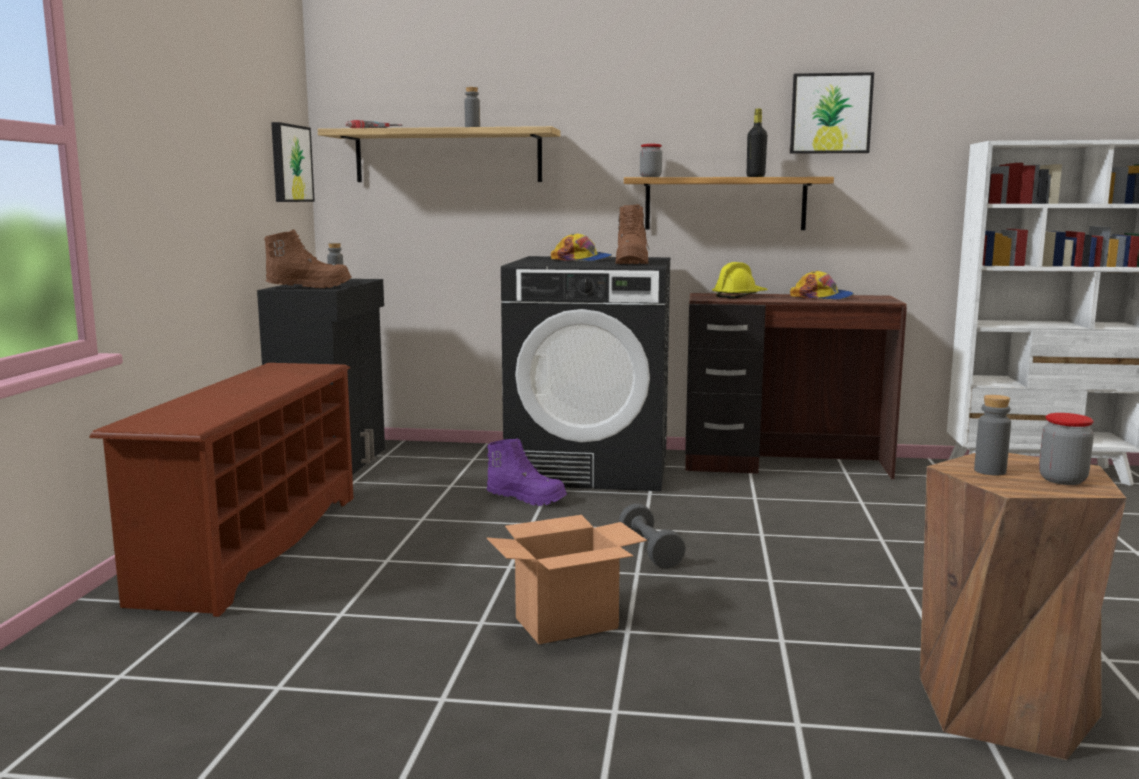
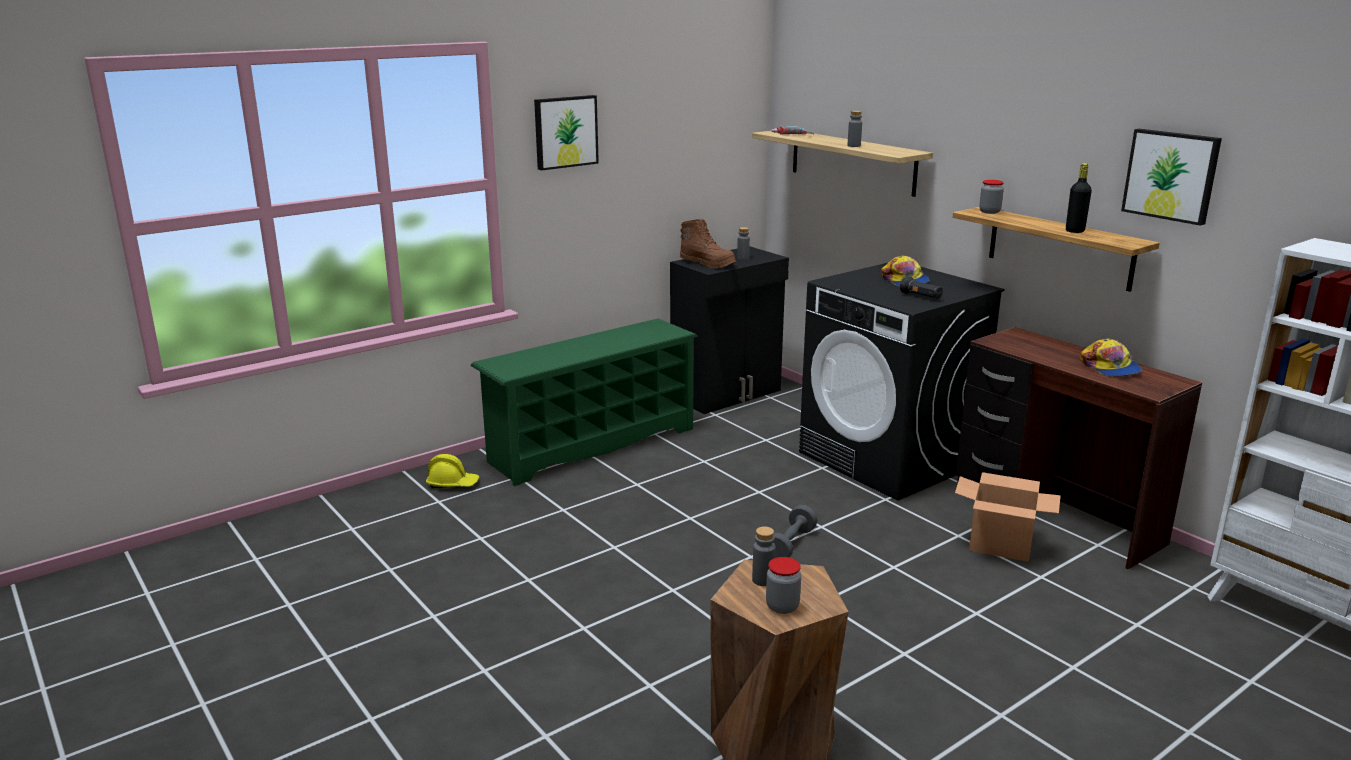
camera: 45 degrees right, 10 degrees up
brown shoe rack [89,363,354,617] -> green shoe rack [470,318,698,486]
picture [271,122,315,202] -> picture moved to [534,95,599,171]
purple boot [487,438,567,506] -> none
cardboard box [487,515,647,644] -> cardboard box moved to [955,472,1061,562]
brown boot [615,204,650,264] -> black flashlight [900,276,943,299]
yellow hard hat [712,262,768,299] -> yellow hard hat moved to [426,454,479,488]

